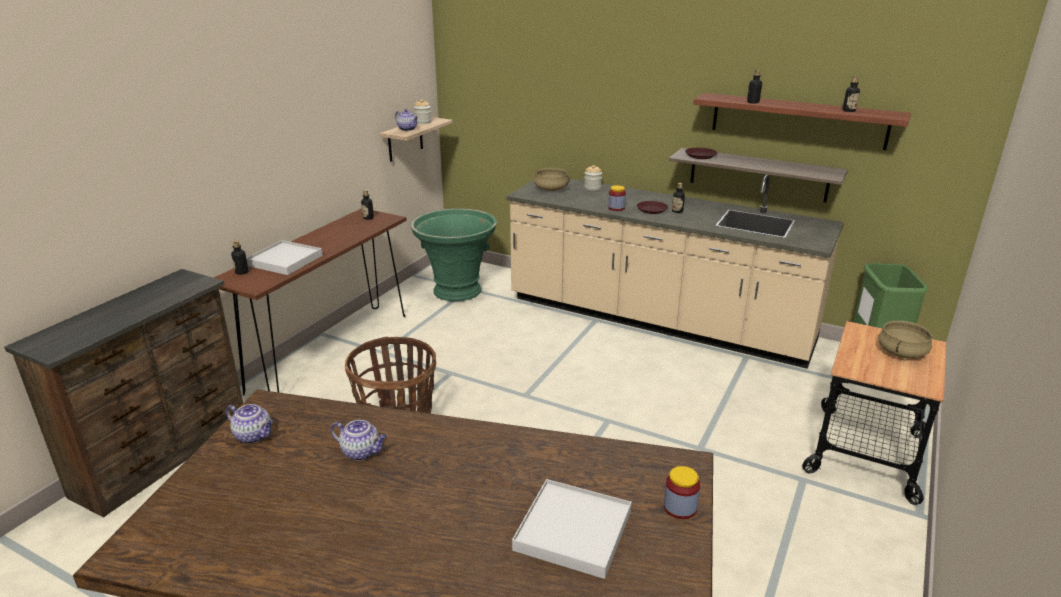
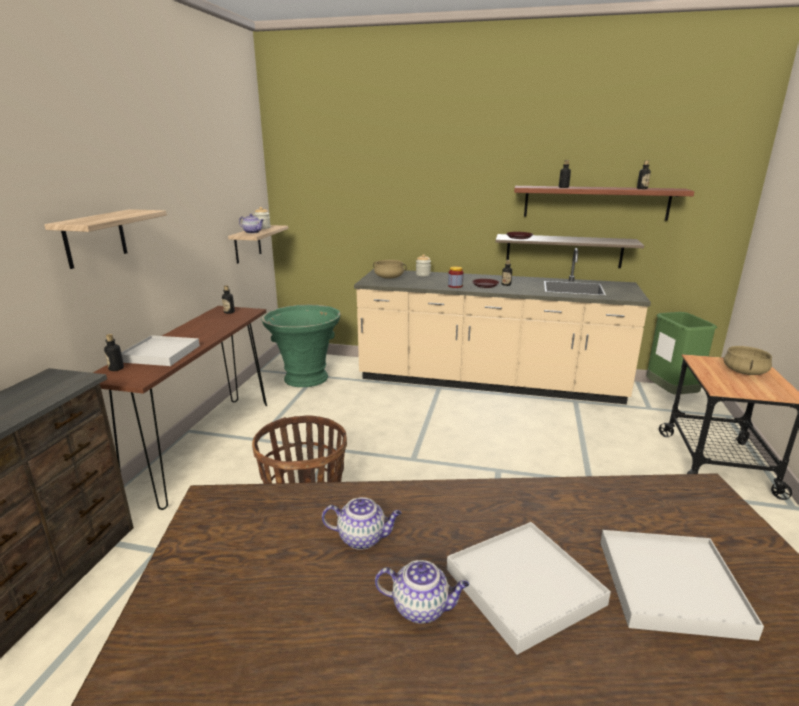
camera: 15 degrees left, 5 degrees down
teapot [226,404,274,444] -> teapot moved to [375,560,469,624]
jar [664,466,700,519] -> none
none -> shelf [44,209,167,269]
none -> white tray [447,522,611,655]

